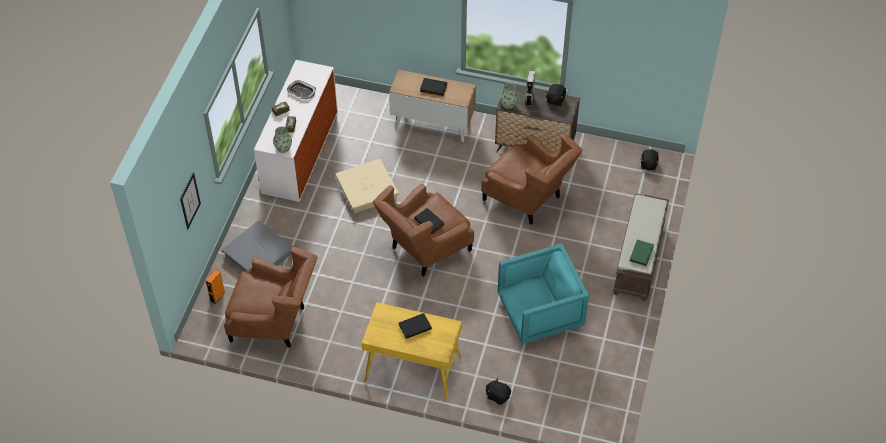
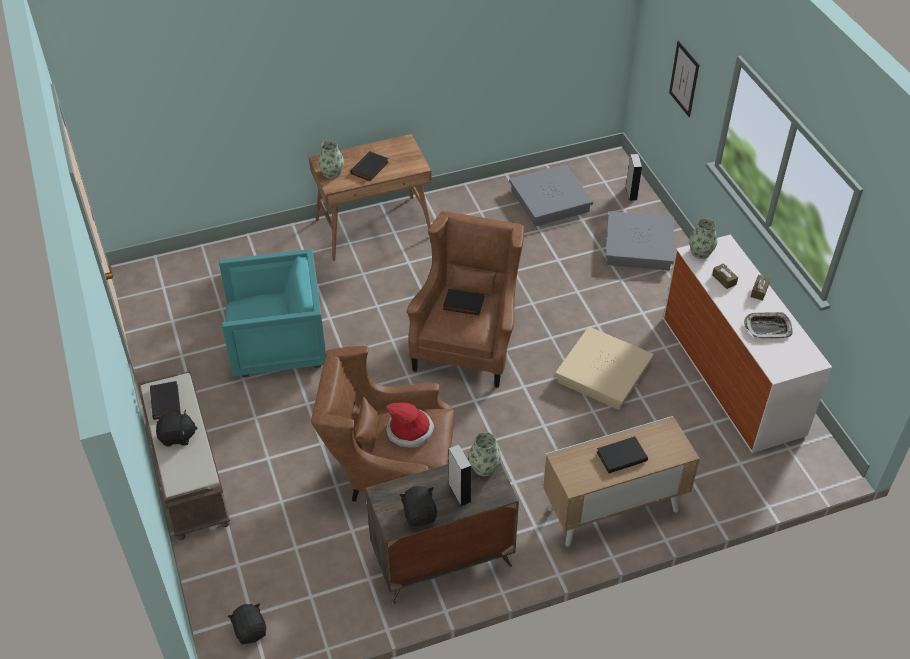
camera: 145 degrees right, 5 degrees down
orange speaker [206,269,225,304] -> grey speaker [625,154,642,201]
brown armchair [224,247,317,348] -> grey storage box [509,164,593,226]
yellow desk [362,302,462,401] -> brown desk [309,134,432,261]
black plush toy [486,378,511,405] -> black plush toy moved to [156,410,197,446]
turquoise armchair [498,243,589,344] -> turquoise armchair turned 135 degrees counterclockwise [219,249,326,377]
green book [629,239,654,266] -> black book [150,381,181,420]
none -> vase [318,140,344,179]
none -> hat [386,403,434,448]

